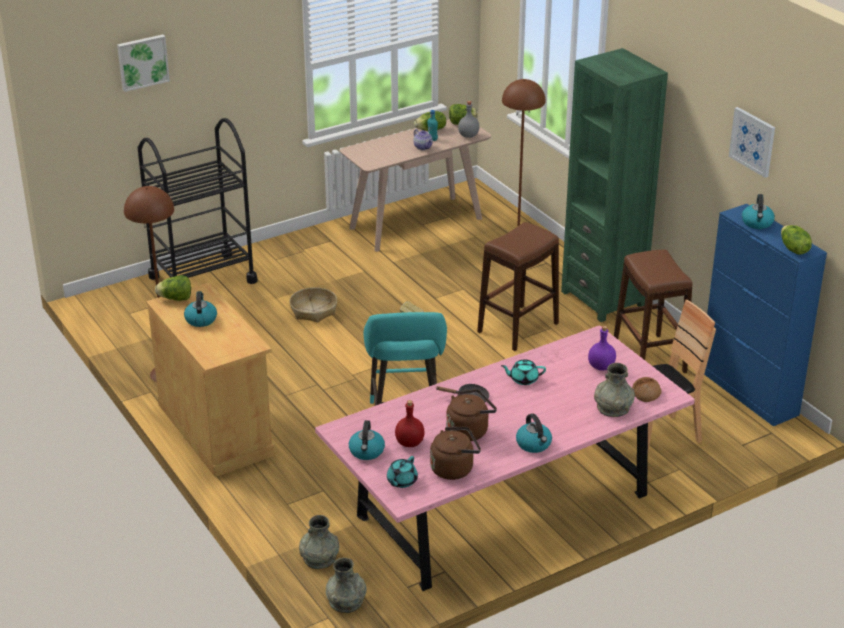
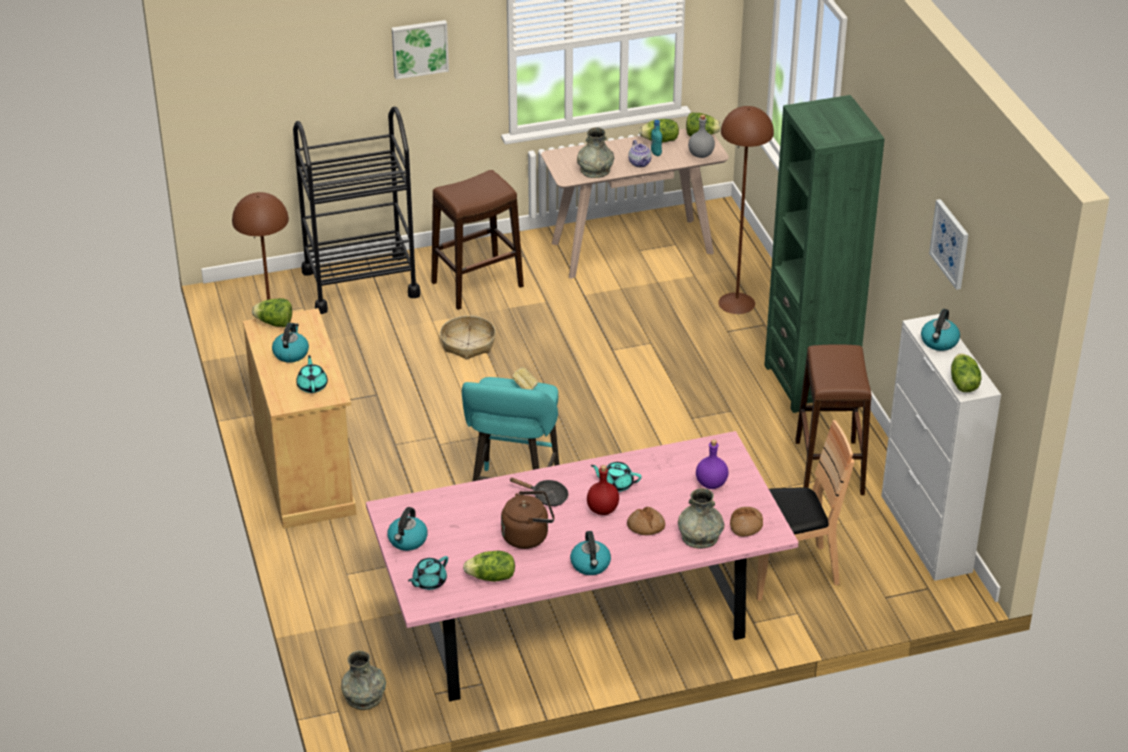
camera: 15 degrees right, 5 degrees up
picture [117,35,170,92] -> picture moved to [392,20,449,79]
grey vase [299,515,339,569] -> grey vase moved to [577,127,614,178]
red bottle [395,400,425,447] -> red bottle moved to [587,465,619,515]
brown kettle [430,427,481,480] -> lettuce [463,551,515,582]
brown stool [477,222,559,351] -> brown stool moved to [431,170,524,310]
blue cabinet [704,204,827,427] -> white cabinet [881,314,1001,581]
none -> turquoise teapot [296,355,328,393]
none -> bread [627,507,665,535]

